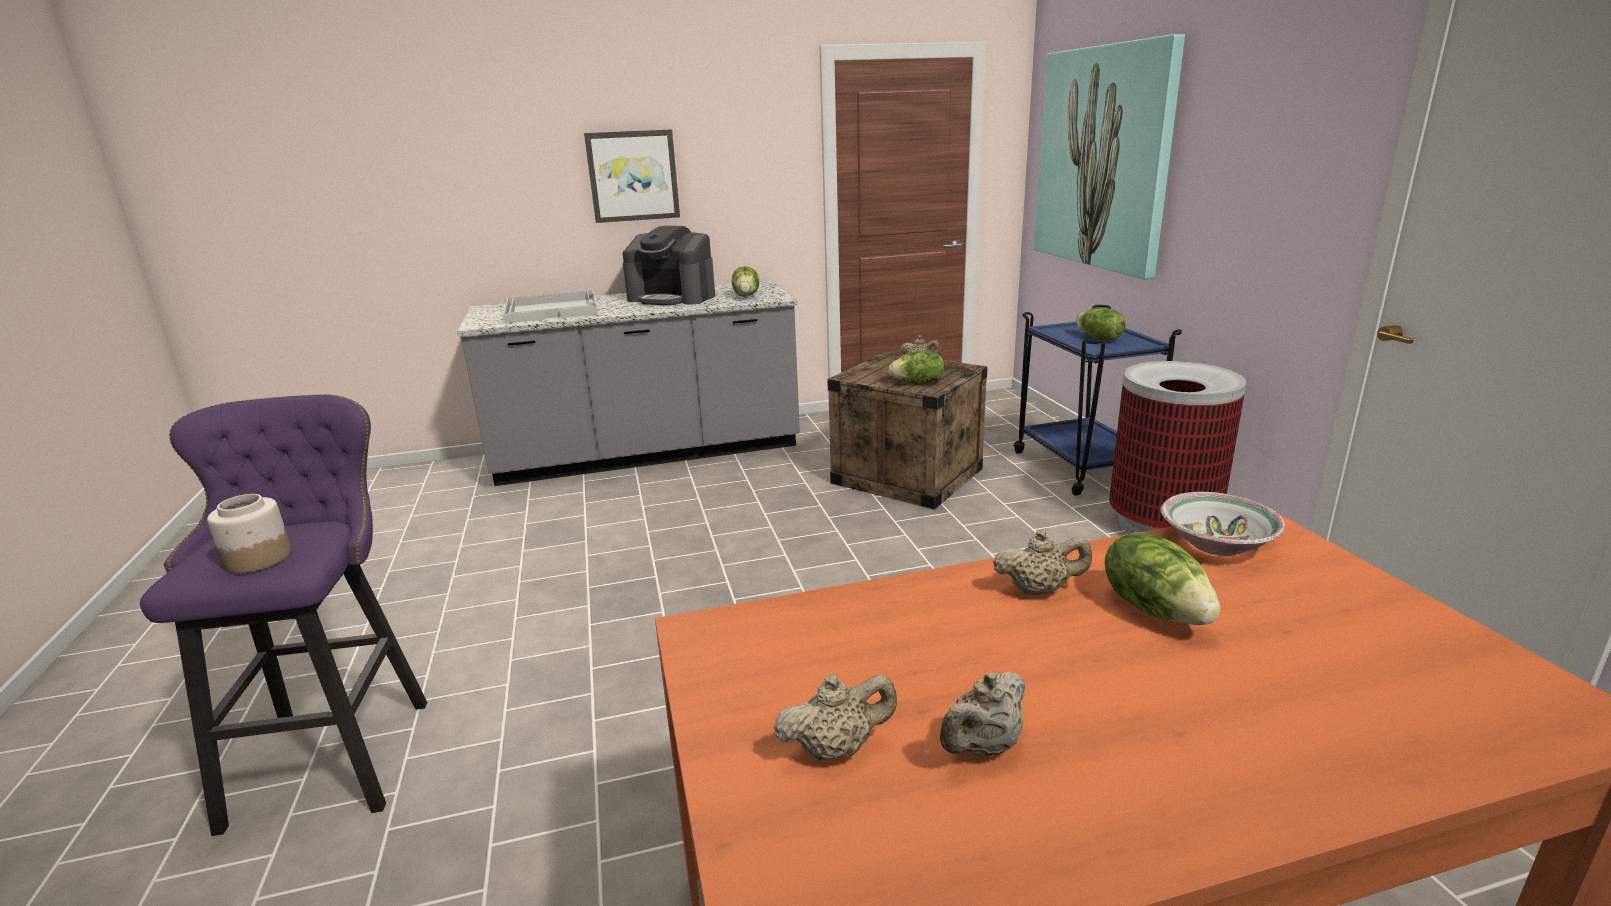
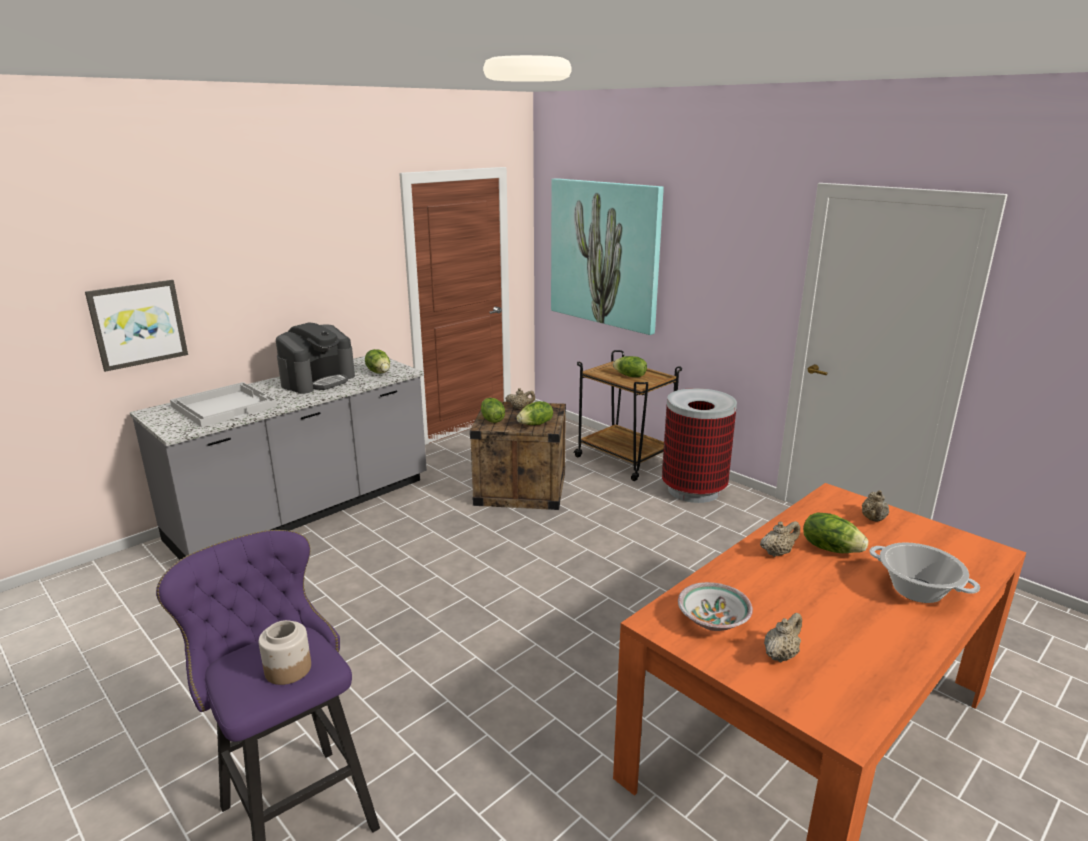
camera: 30 degrees left, 0 degrees up
picture [584,129,680,223] -> picture moved to [85,280,188,372]
coffee machine [623,226,715,305] -> coffee machine turned 45 degrees counterclockwise [276,322,355,394]
beige teapot [940,672,1025,756] -> beige teapot moved to [862,490,889,522]
blue cart [1013,305,1182,495] -> brown cart [573,350,682,481]
bowl [1160,492,1285,556] -> bowl moved to [678,582,753,631]
none -> lettuce [481,398,505,423]
none -> cooking pot [870,542,980,603]

